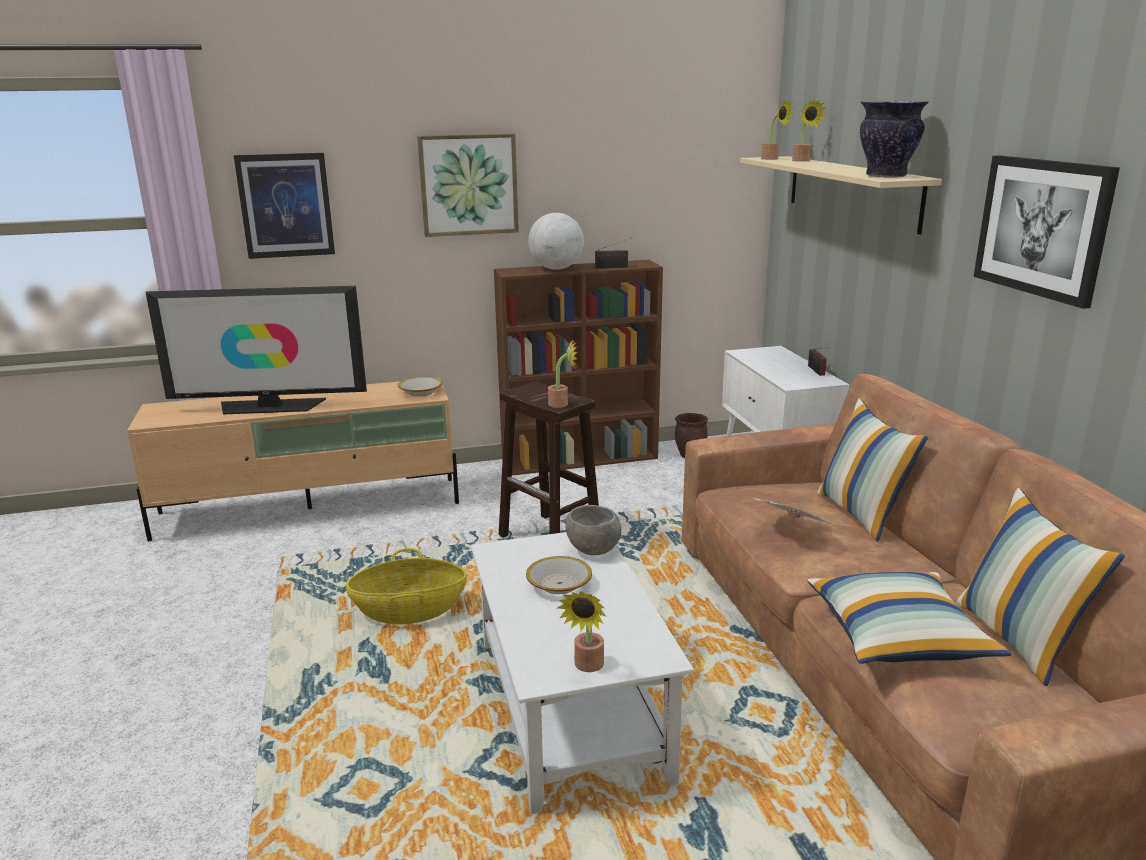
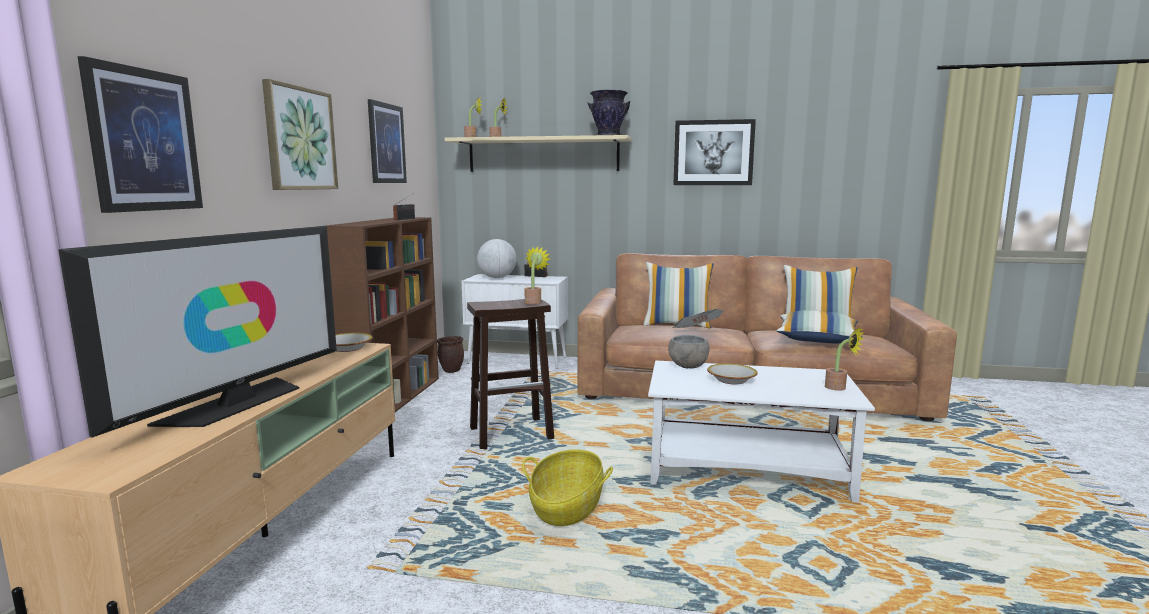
camera: 65 degrees left, 10 degrees down
globe [528,213,584,270] -> globe moved to [477,239,517,278]
none -> picture [368,99,407,183]

